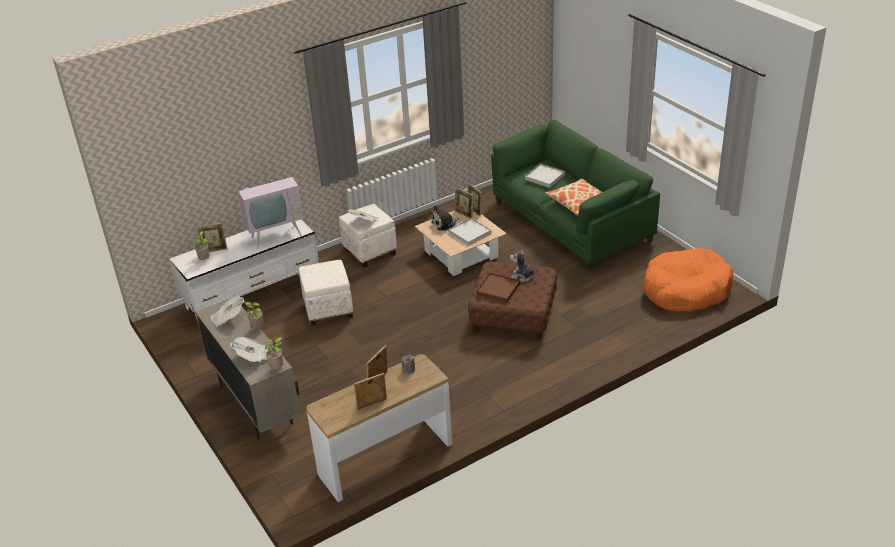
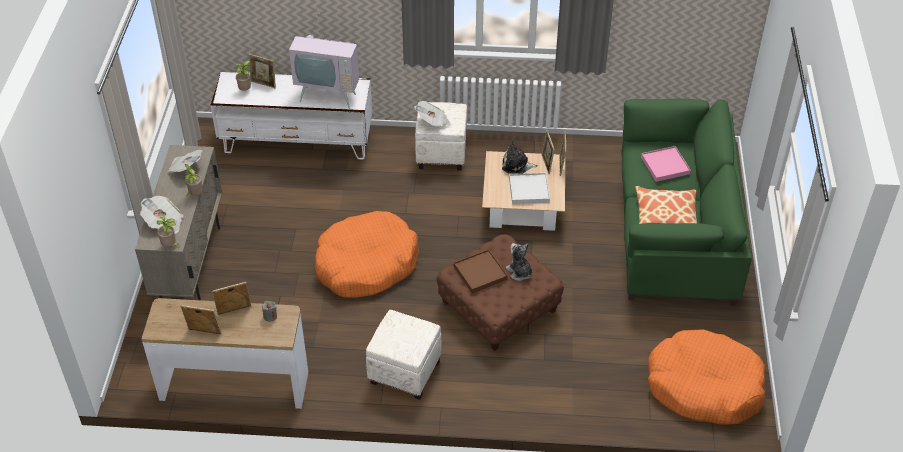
camera: 35 degrees right, 10 degrees up
white ottoman [299,260,353,326] -> white ottoman moved to [366,310,442,400]
white tray [525,164,565,188] -> pink tray [641,146,691,182]
none -> orange dog bed [315,211,419,298]

